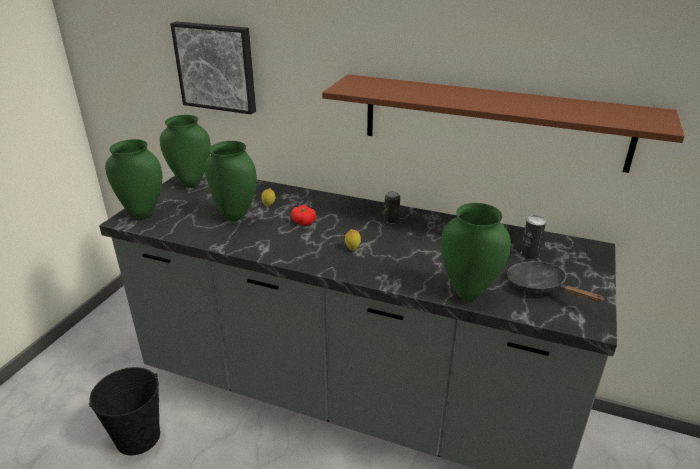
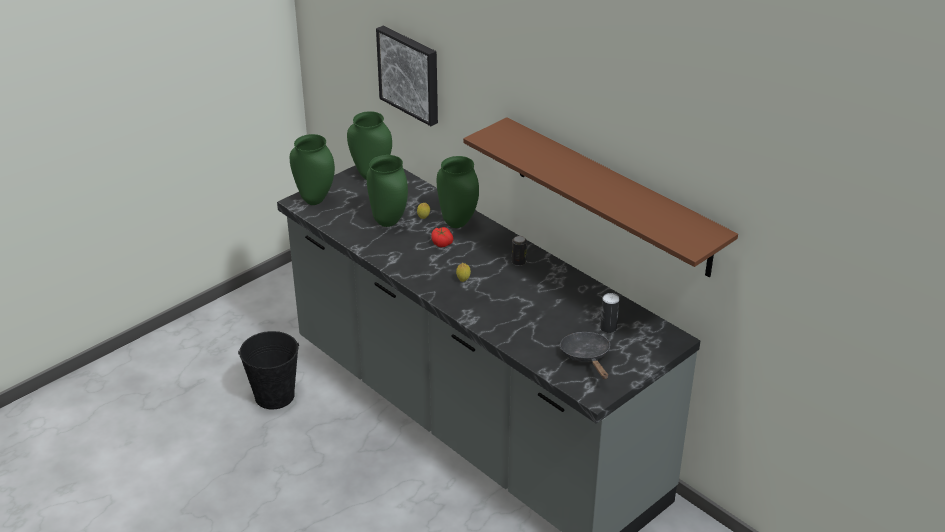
camera: 25 degrees right, 5 degrees up
green vase [441,203,511,301] -> green vase moved to [437,156,479,228]

